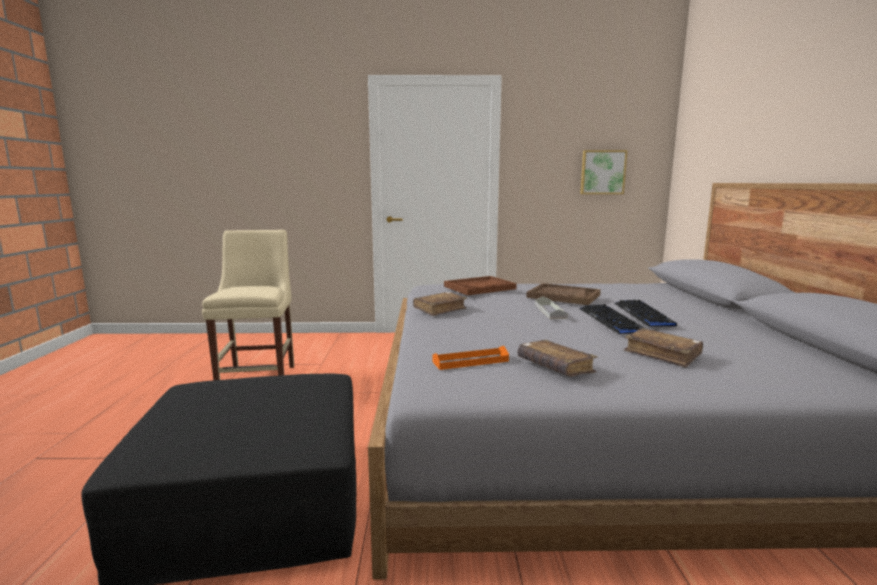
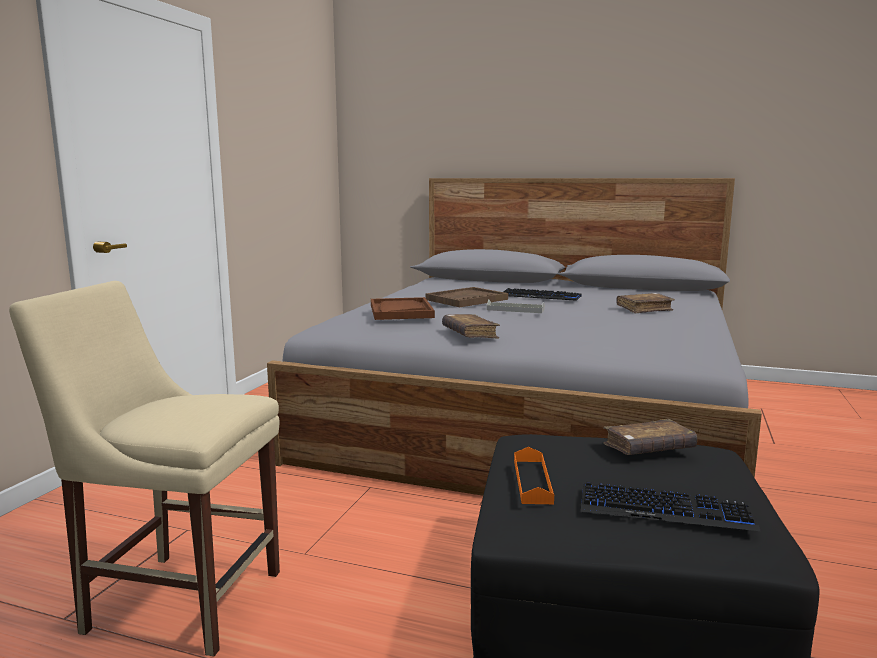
camera: 70 degrees left, 0 degrees up
orange tray [432,346,509,370] -> orange tray moved to [514,447,554,504]
brown book [518,340,598,376] -> brown book moved to [603,419,697,455]
keyboard [579,304,644,334] -> keyboard moved to [581,482,760,531]
picture [580,150,627,194] -> none

